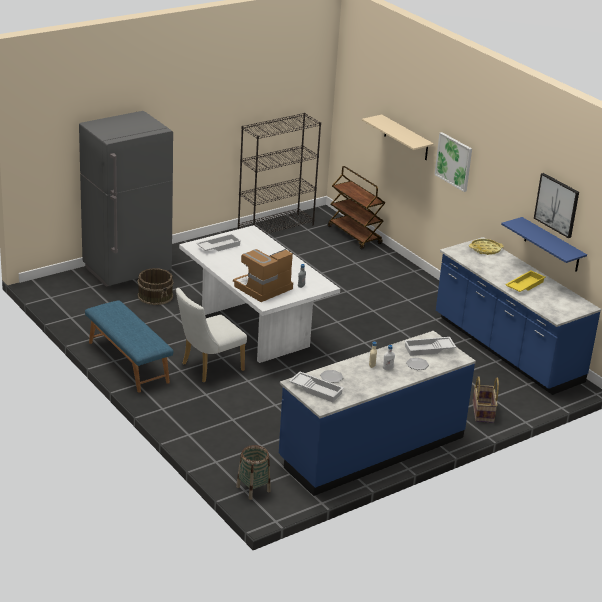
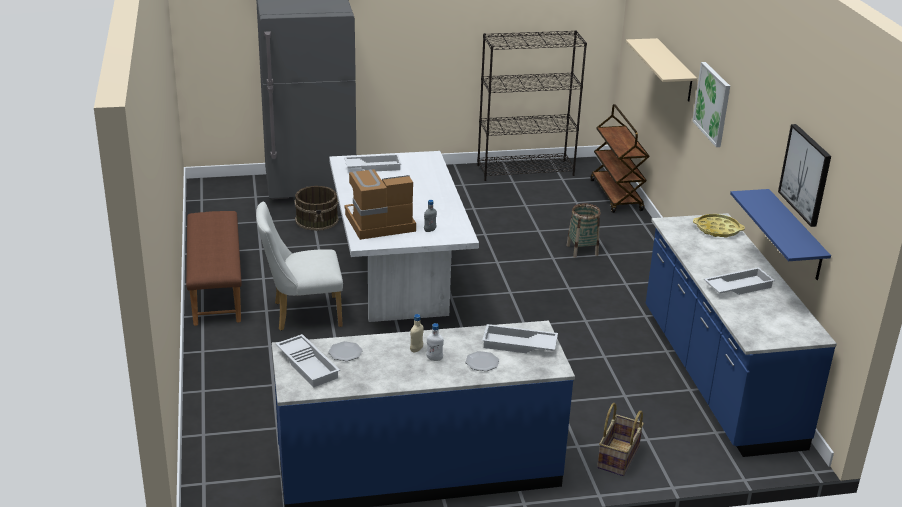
camera: 25 degrees right, 0 degrees up
blue bench [85,300,173,393] -> brown bench [186,211,242,326]
basket [236,445,270,500] -> basket moved to [566,203,601,258]
yellow tray [505,270,545,292] -> white tray [704,267,775,295]

